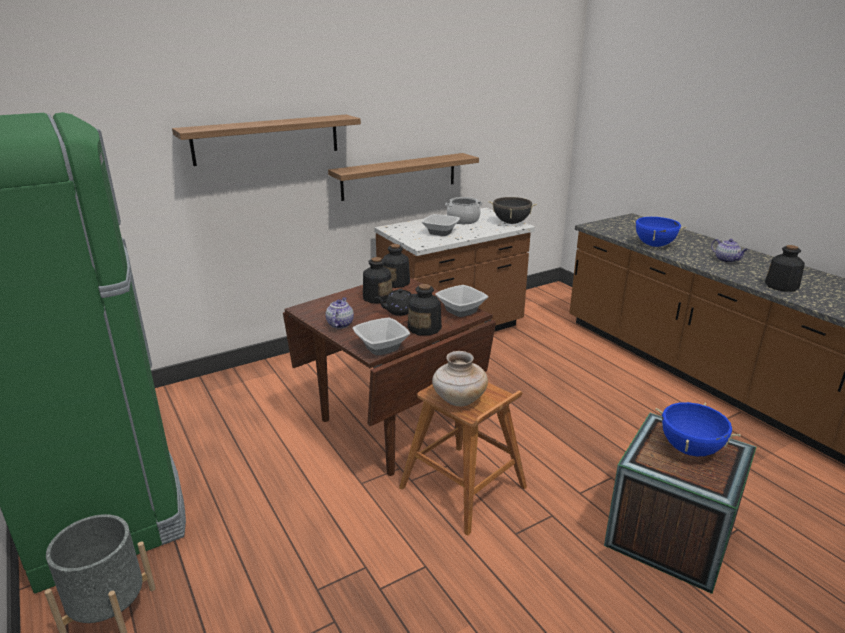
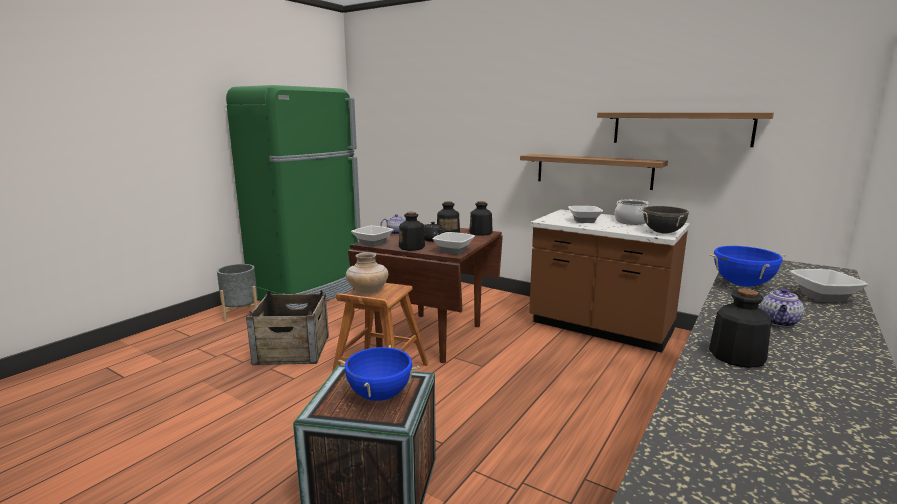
camera: 65 degrees right, 10 degrees down
shelf [172,115,361,166] -> shelf moved to [597,112,774,147]
none -> crate [246,290,329,365]
none -> bowl [789,269,869,302]

